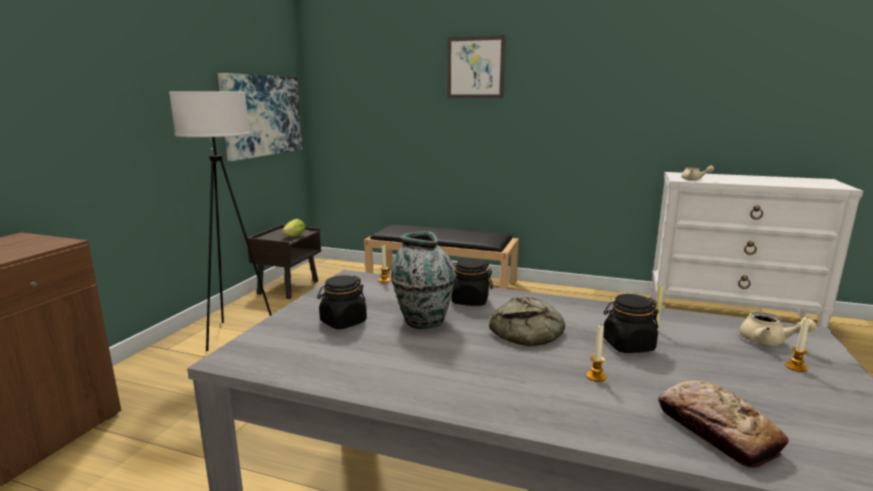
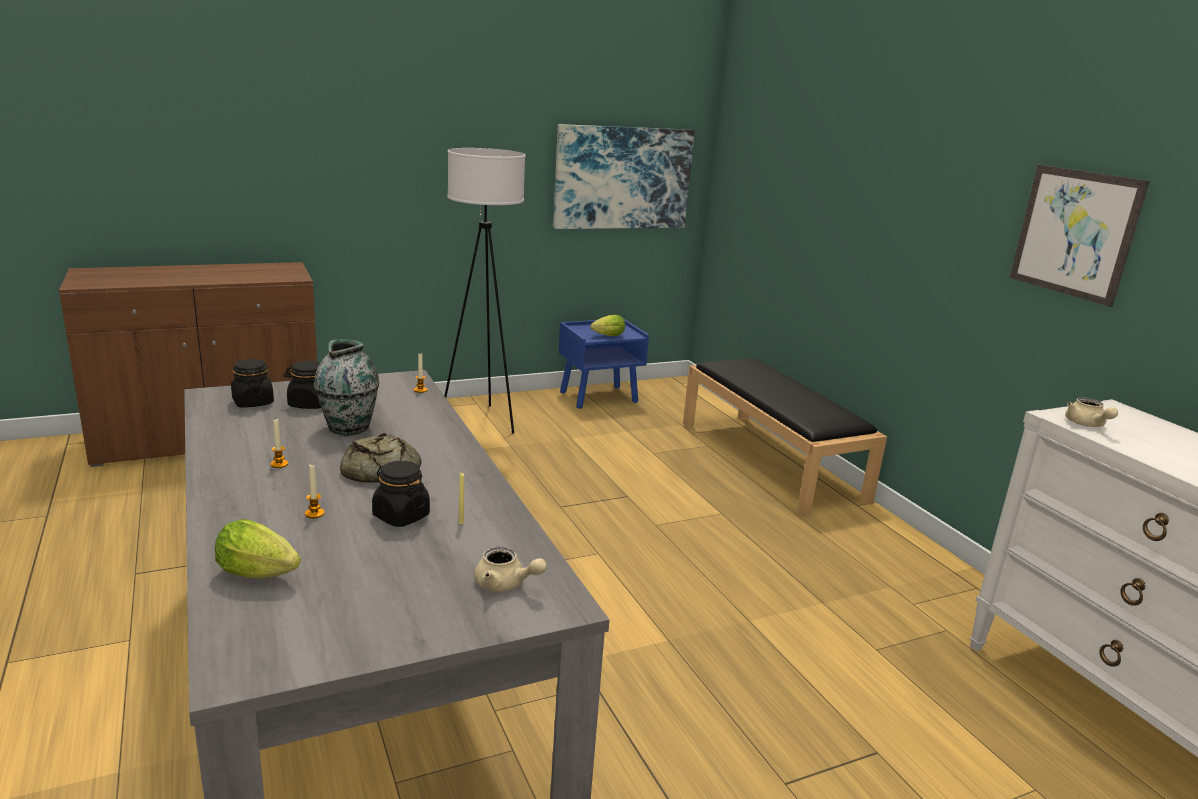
camera: 45 degrees right, 5 degrees up
brown nightstand [247,225,321,299] -> blue nightstand [559,318,649,409]
picture [447,35,505,98] -> picture moved to [1009,165,1150,307]
black jar [451,259,493,306] -> black jar moved to [231,359,274,408]
bread [658,381,789,468] -> lettuce [215,519,301,578]
beige teapot [739,312,817,345] -> beige teapot turned 60 degrees counterclockwise [474,547,547,592]
candle [785,317,810,372] -> candle moved to [270,419,288,468]

